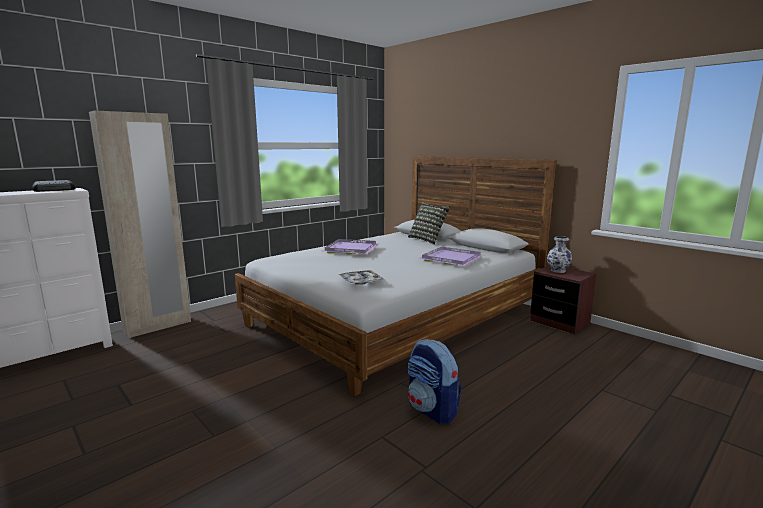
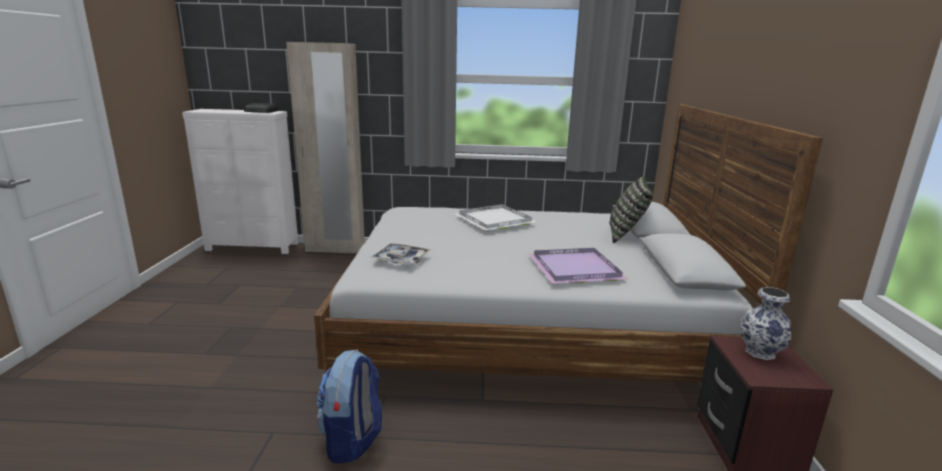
camera: 45 degrees right, 5 degrees up
purple tray [322,239,379,254] -> white tray [456,204,537,230]

